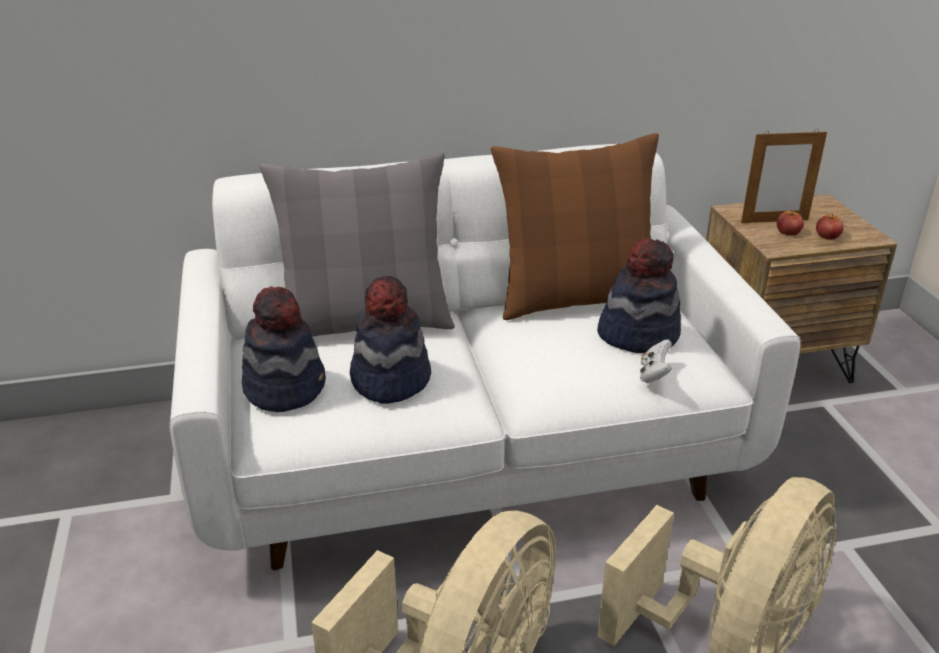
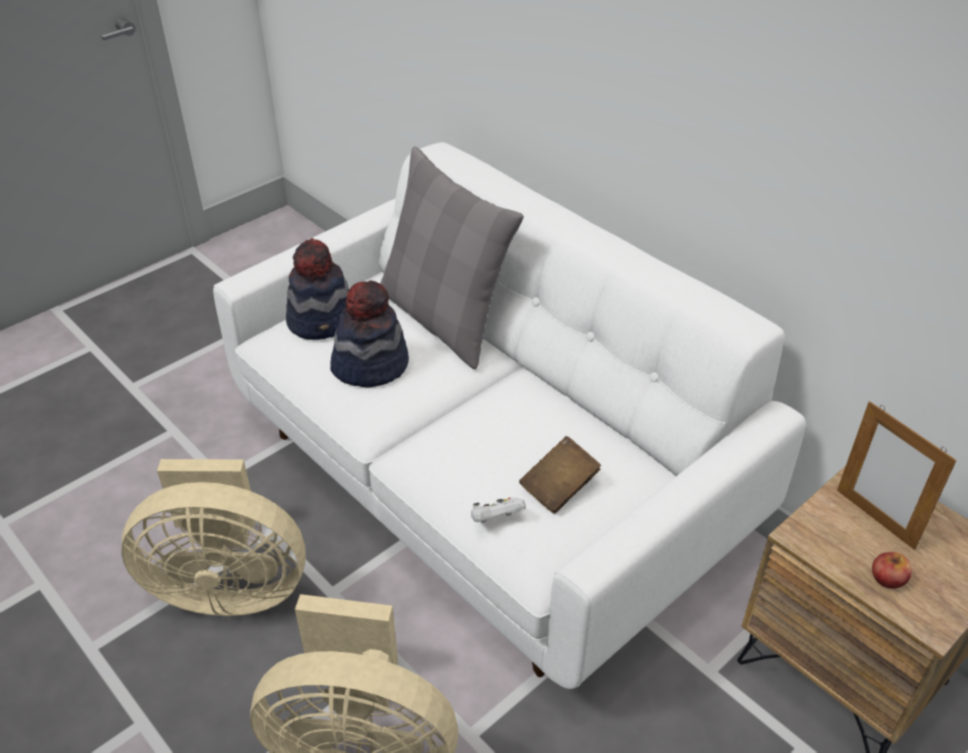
camera: 60 degrees right, 10 degrees up
brown pillow [491,133,659,320] -> none
hat [597,238,681,353] -> brown book [519,436,601,514]
apple [777,209,804,236] -> none

